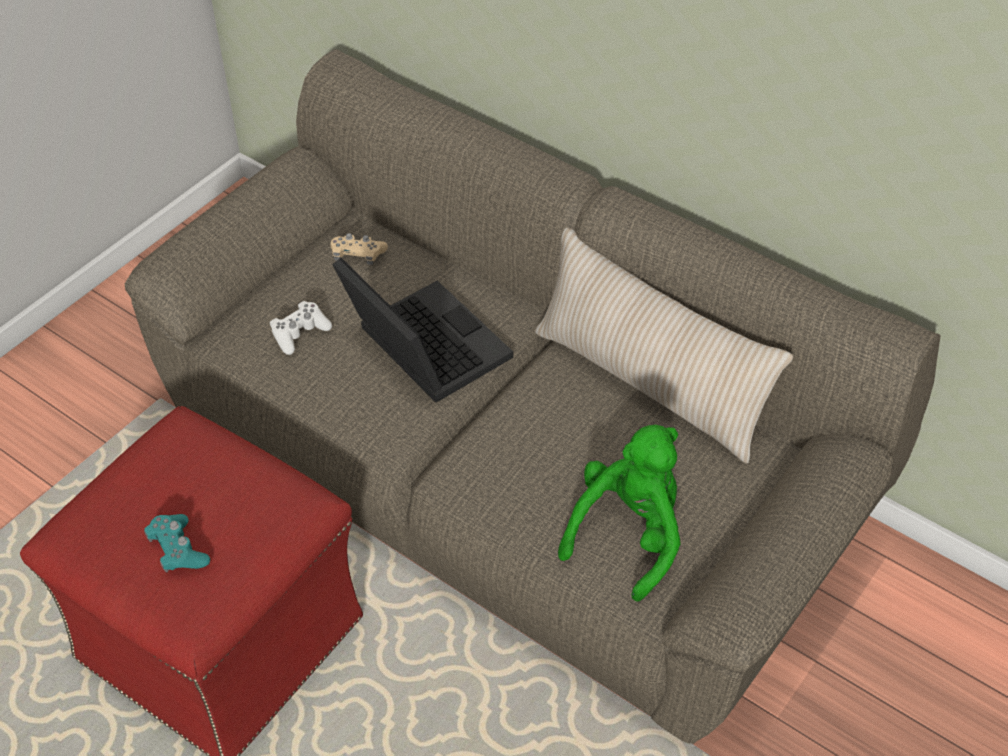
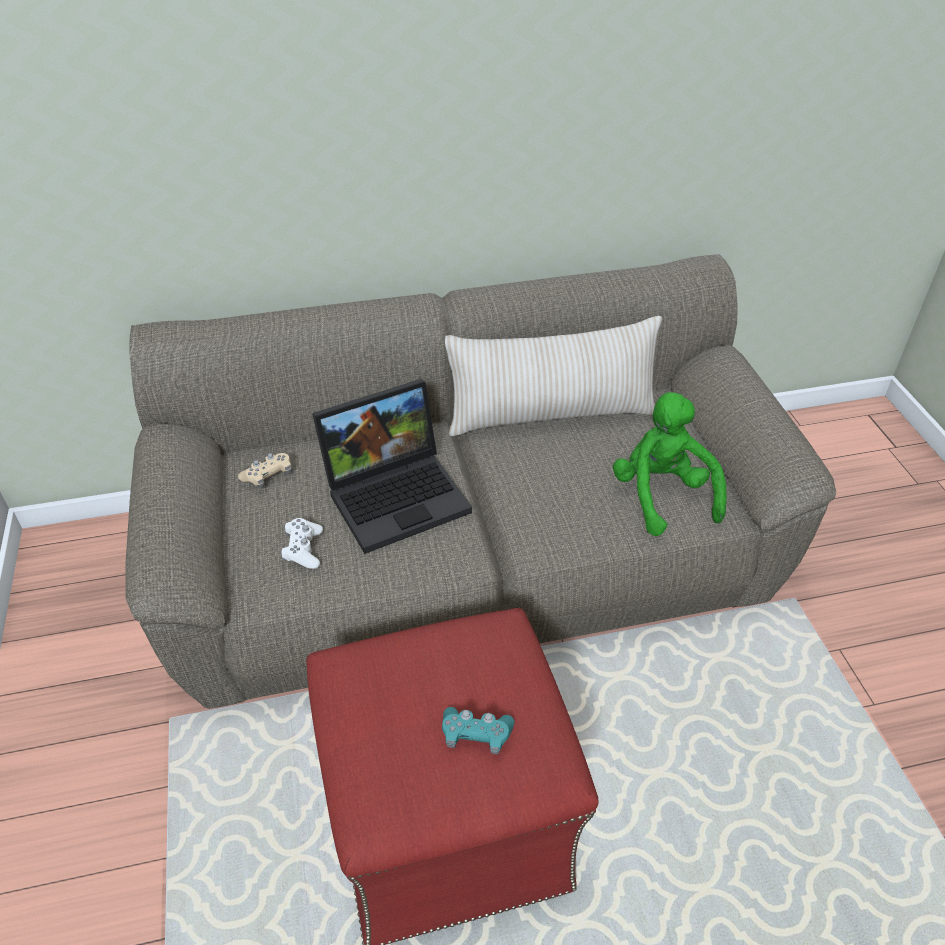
camera: 50 degrees left, 5 degrees down
laptop [332,258,513,402] -> laptop turned 150 degrees clockwise [312,379,472,554]

